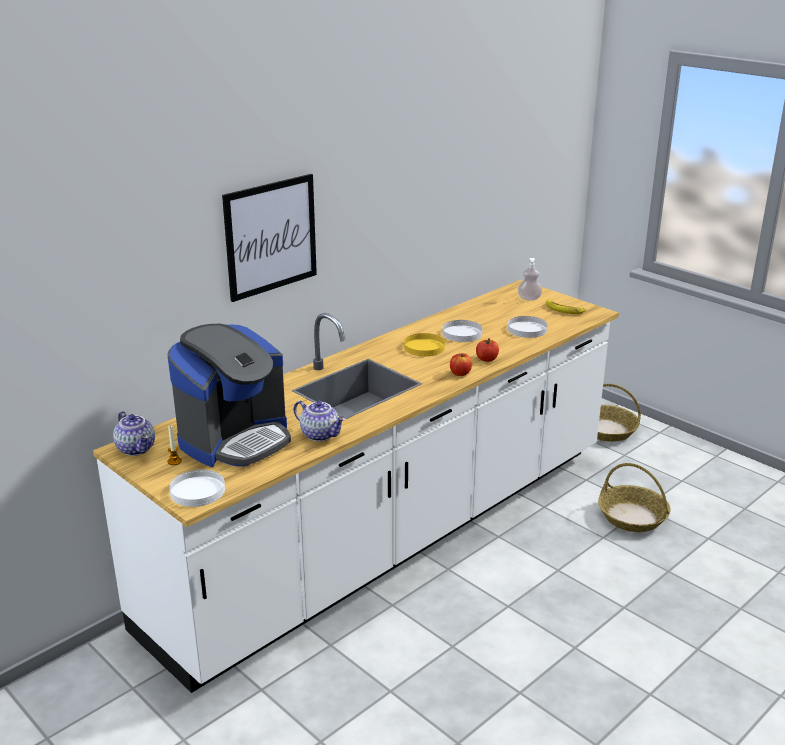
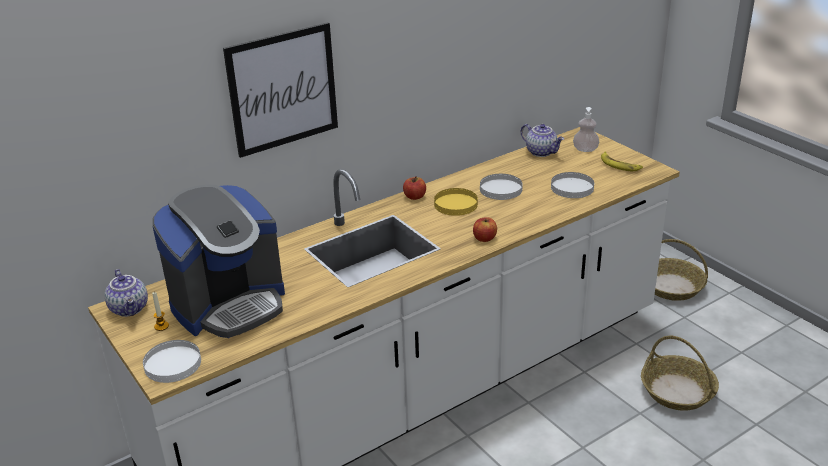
camera: 10 degrees right, 5 degrees up
teapot [293,401,345,441] -> teapot moved to [521,124,564,157]
apple [476,338,499,362] -> apple moved to [403,176,426,200]

